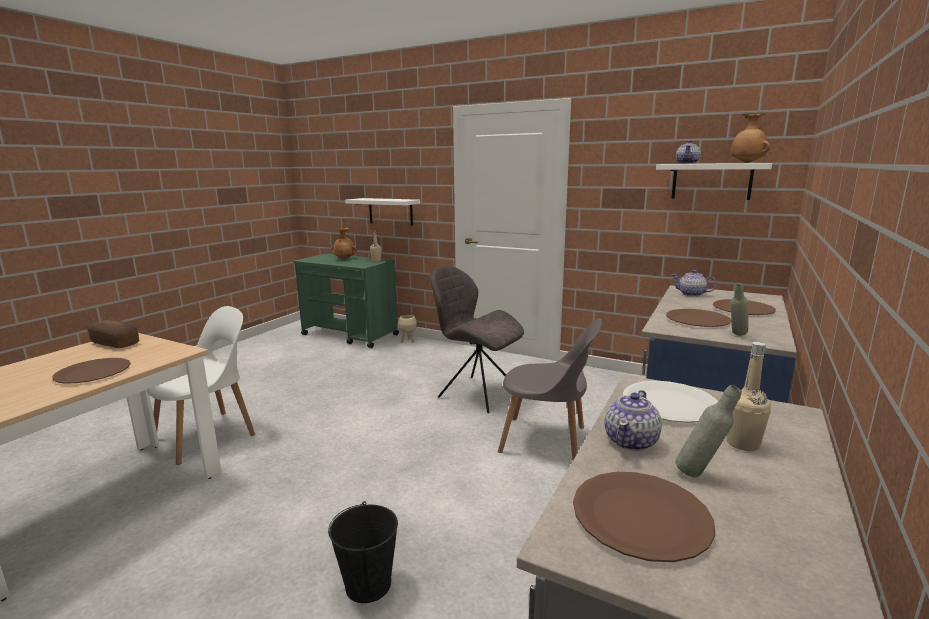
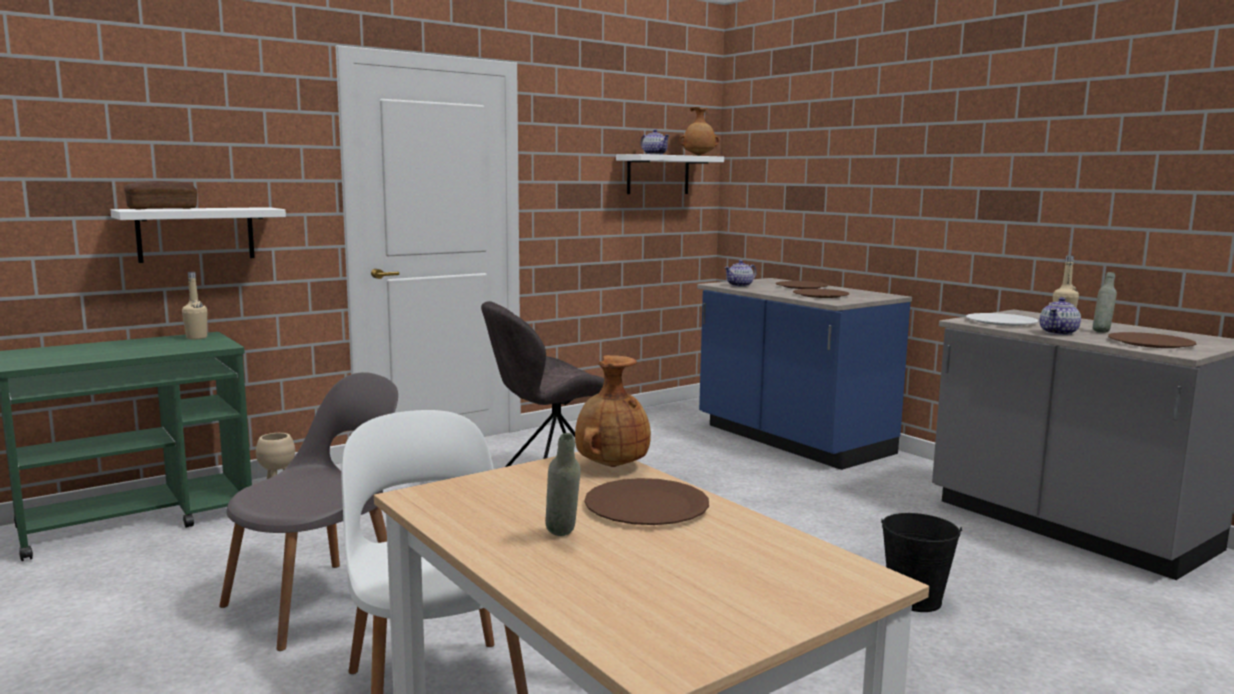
camera: 65 degrees left, 5 degrees down
bread [87,320,139,348] -> bread moved to [124,181,197,210]
brown vase [331,228,357,259] -> brown vase moved to [575,355,651,467]
grey chair [498,318,602,460] -> grey chair moved to [219,372,398,651]
teapot [604,390,662,451] -> teapot turned 75 degrees clockwise [1039,297,1081,335]
grey bottle [731,284,748,336] -> grey bottle moved to [545,433,581,536]

